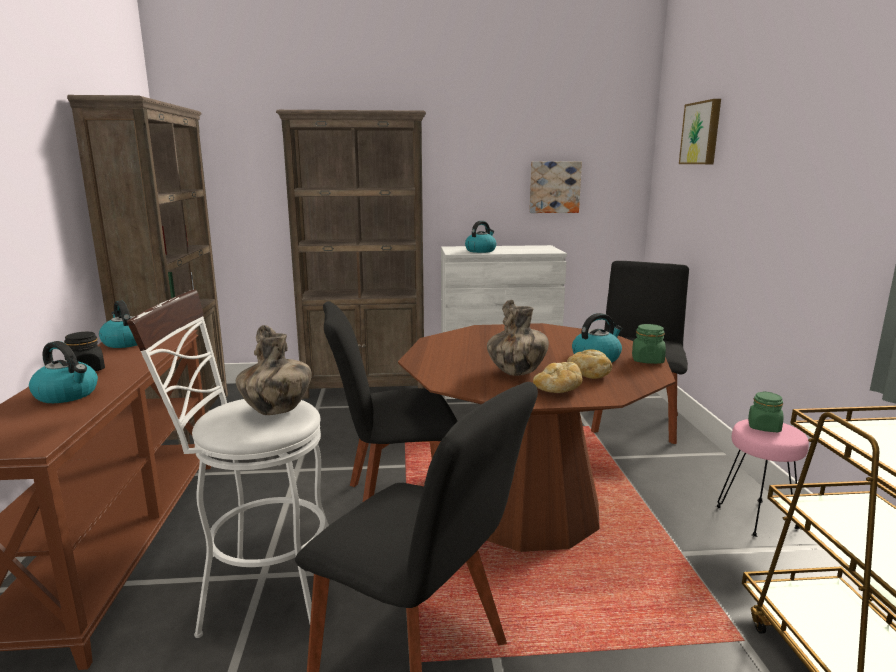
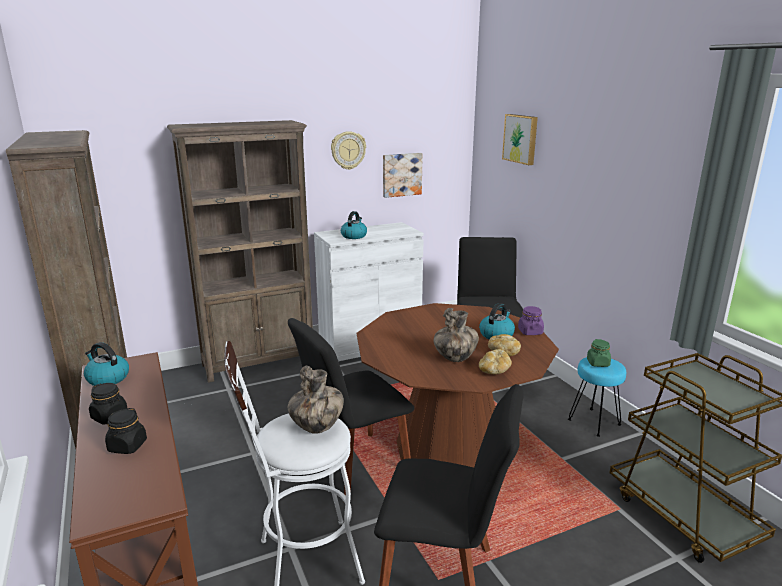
camera: 20 degrees left, 5 degrees up
kettle [29,341,98,403] -> black jar [105,408,147,454]
green jar [632,324,666,364] -> purple jar [518,306,544,335]
pink stool [716,419,809,537] -> turquoise stool [568,357,626,437]
none -> wall clock [331,131,366,170]

